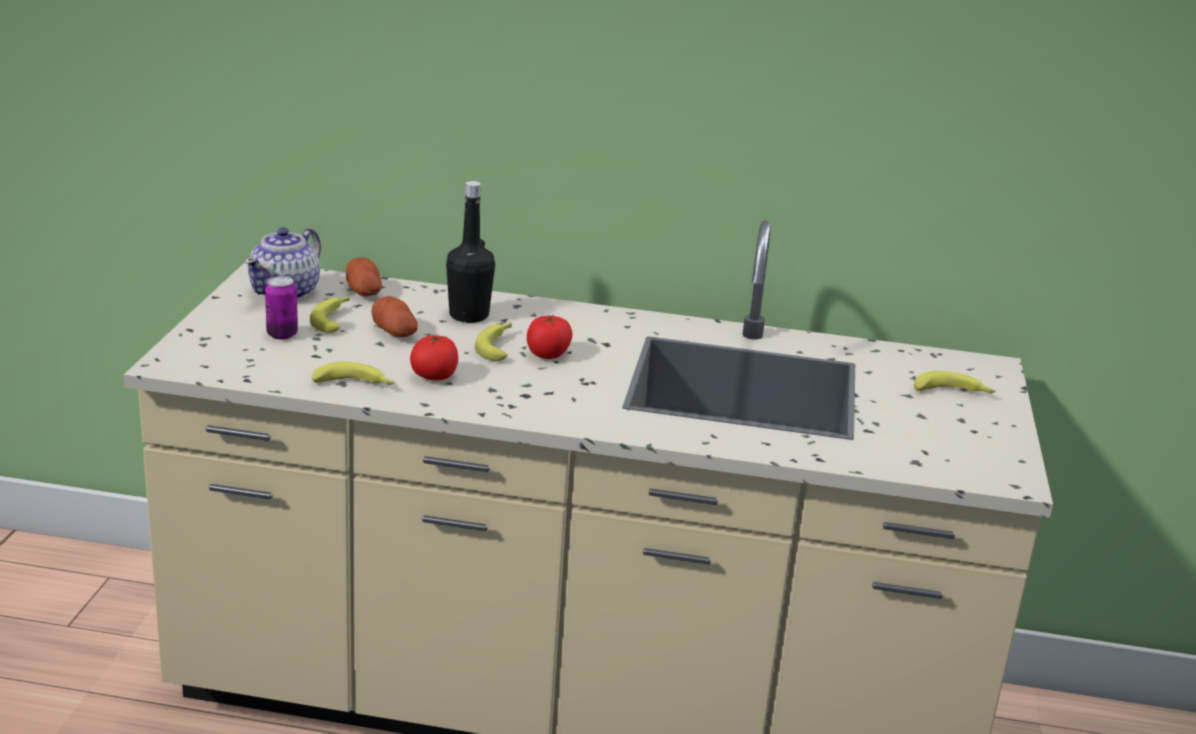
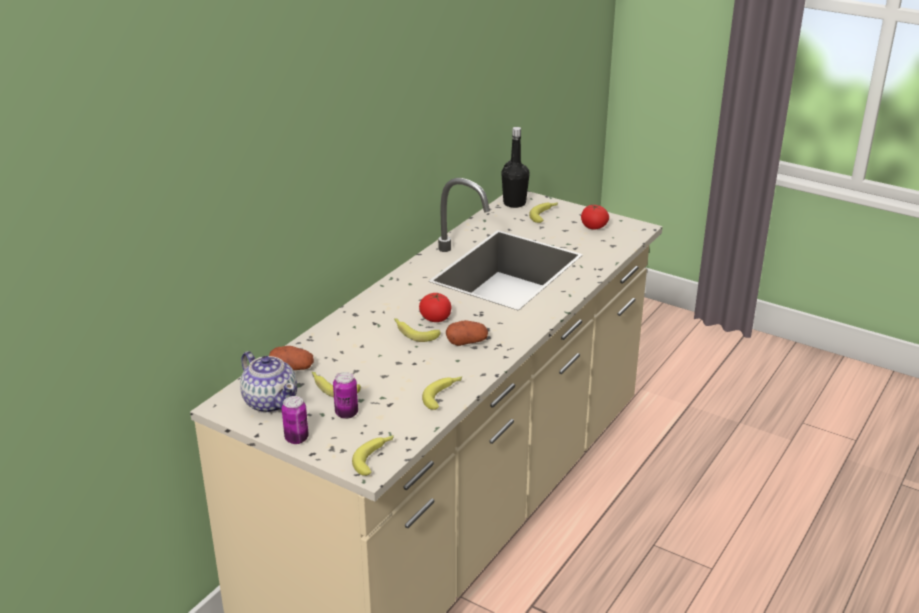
camera: 65 degrees left, 5 degrees up
potato [371,296,418,338] -> potato moved to [446,320,488,346]
tomato [410,334,458,380] -> tomato moved to [581,205,609,230]
black bottle [446,181,495,323] -> black bottle moved to [501,127,530,208]
none -> can [282,396,309,444]
none -> banana [352,435,394,476]

